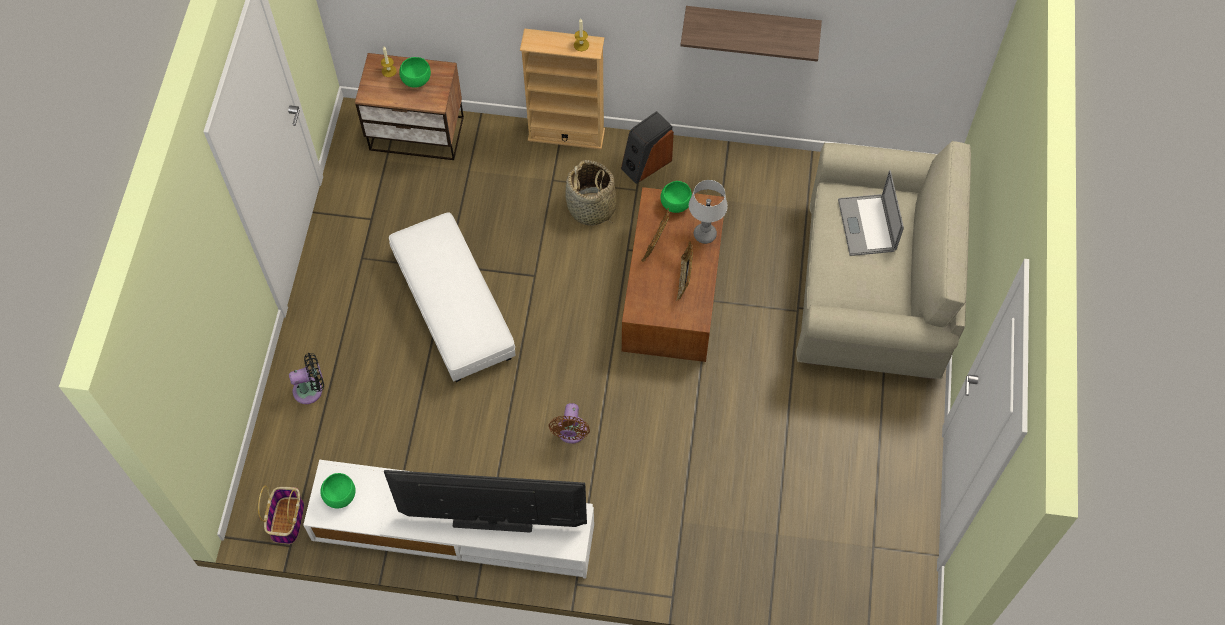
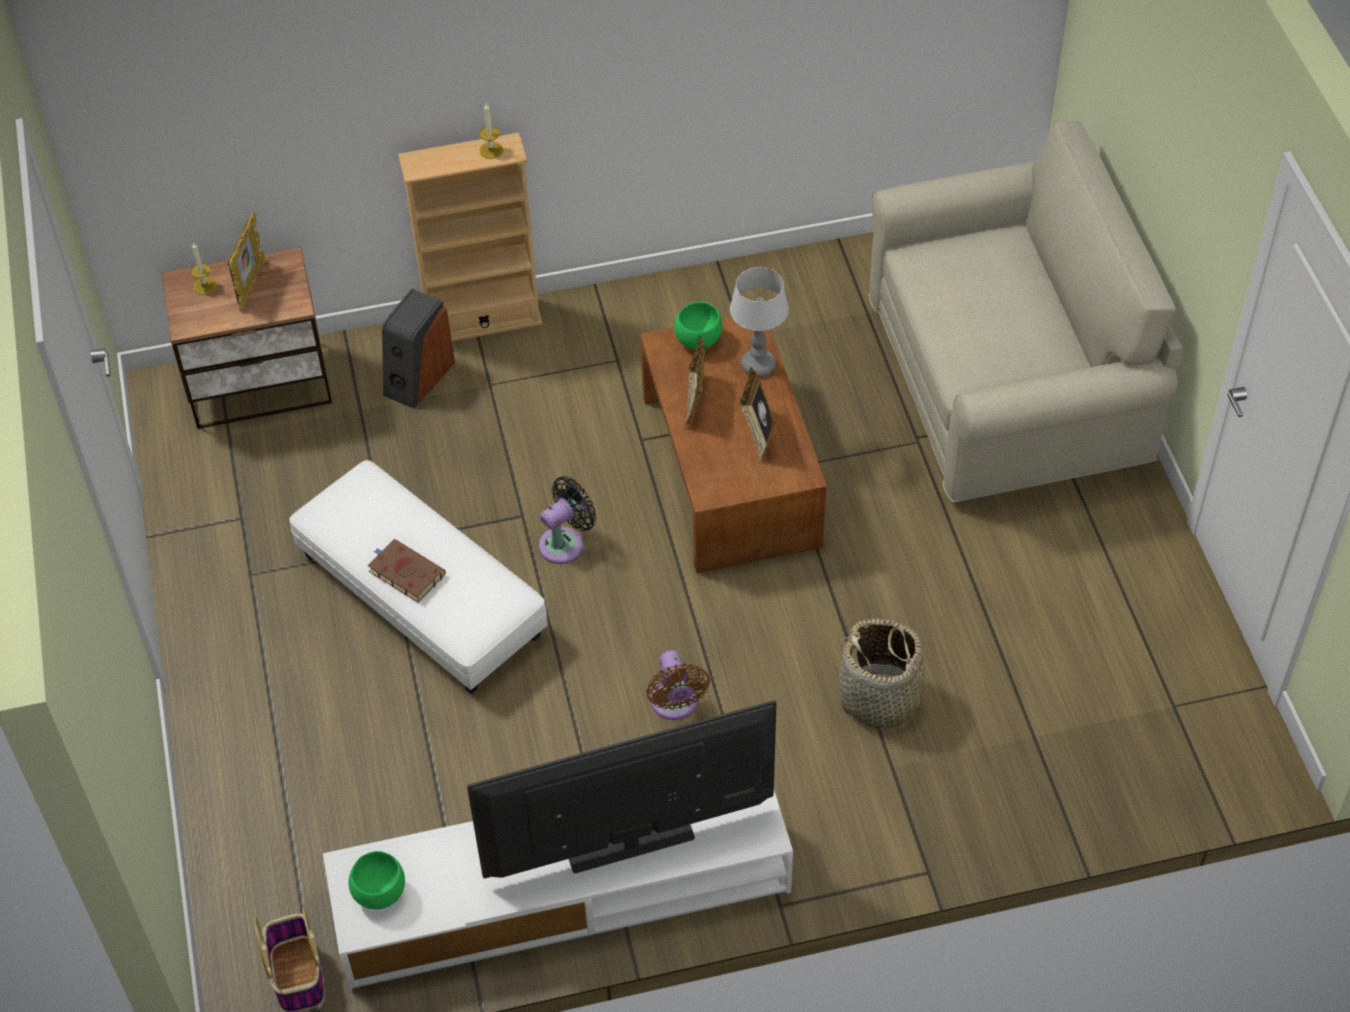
camera: 20 degrees left, 10 degrees down
black fan [289,353,324,404] -> black fan moved to [539,476,596,564]
green bowl [399,57,431,88] -> picture frame [227,212,265,311]
basket [565,160,617,225] -> basket moved to [835,619,937,729]
speaker [621,111,674,184] -> speaker moved to [382,288,455,409]
shelf [680,6,822,62] -> none
laptop [838,170,904,256] -> none
none -> brown book [368,539,446,602]

